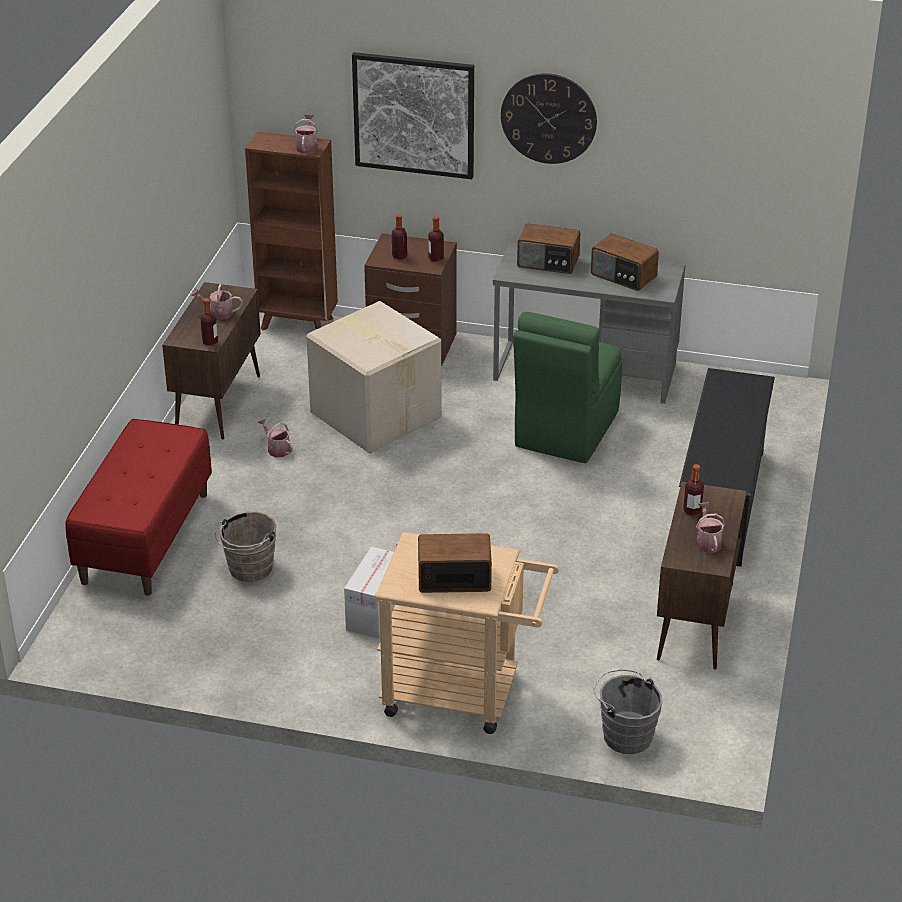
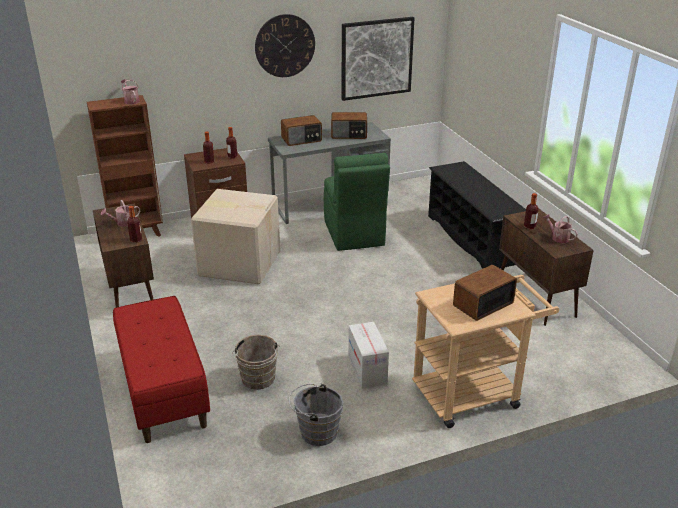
camera: 35 degrees left, 5 degrees down
watering can [257,418,293,457] -> none
picture [352,52,474,179] -> picture moved to [342,17,414,101]
grey bucket [594,670,662,754] -> grey bucket moved to [289,383,343,446]

